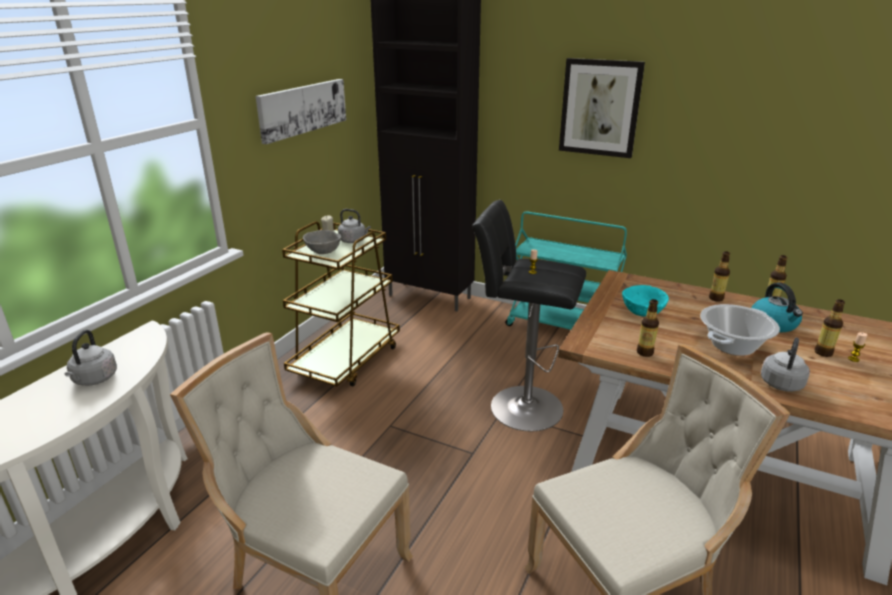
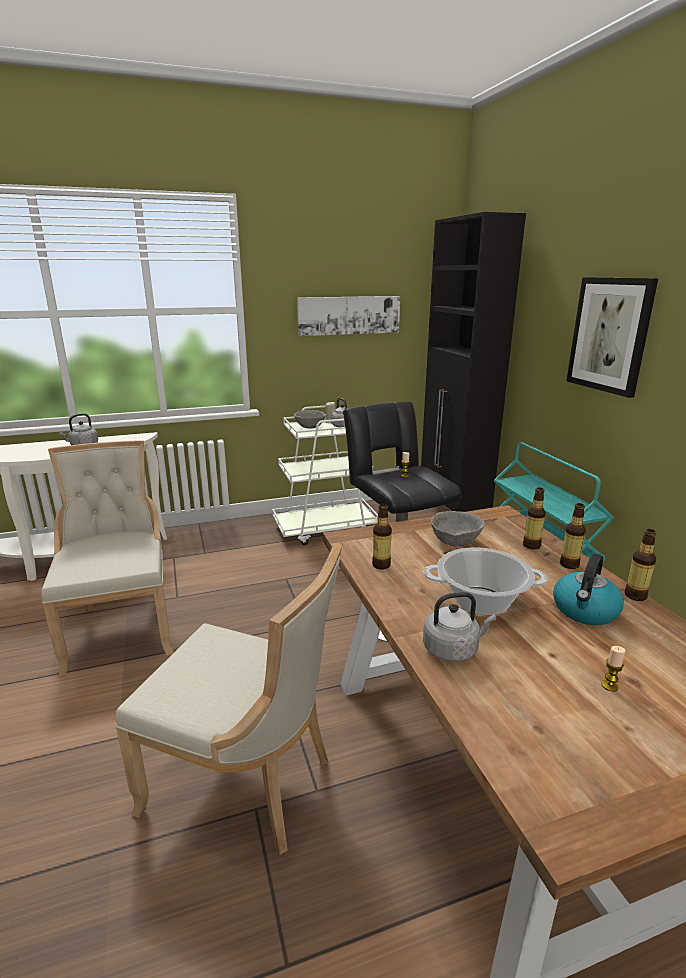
camera: 45 degrees right, 5 degrees down
brown cart [282,221,400,387] -> white cart [272,405,378,546]
turquoise bowl [622,285,669,317] -> grey bowl [431,511,485,546]
bottle [815,299,845,357] -> bottle moved to [523,487,546,549]

